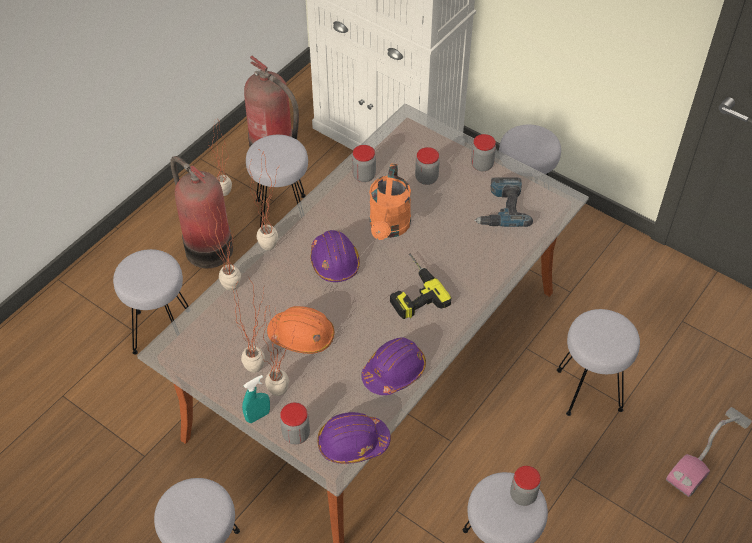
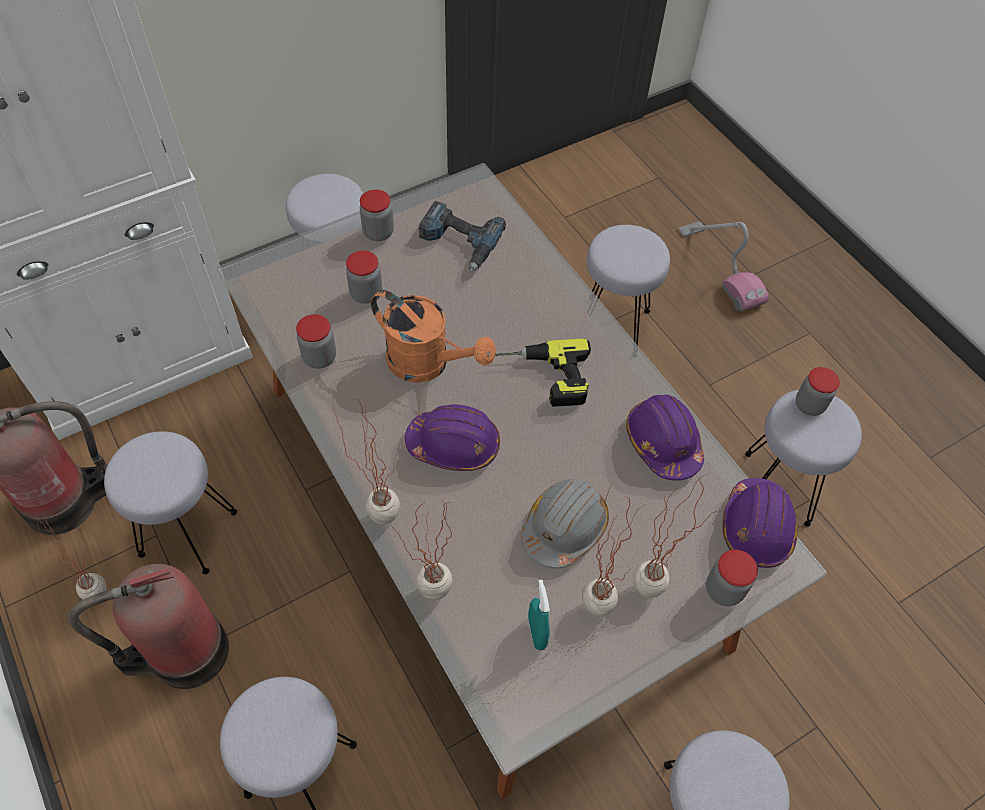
camera: 70 degrees left, 5 degrees up
turquoise spray bottle [242,375,270,423] -> turquoise spray bottle moved to [528,580,550,650]
orange hard hat [267,306,335,354] -> grey hard hat [521,479,609,569]

